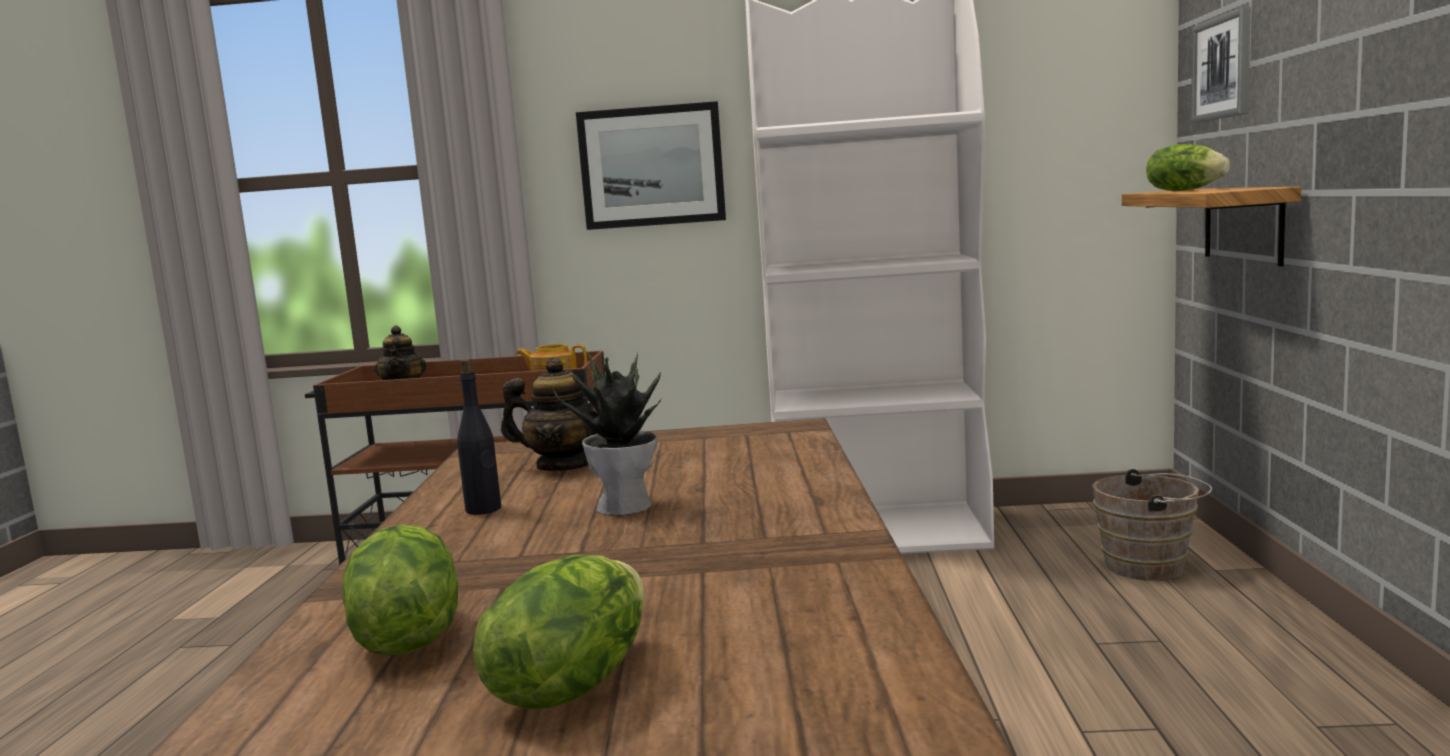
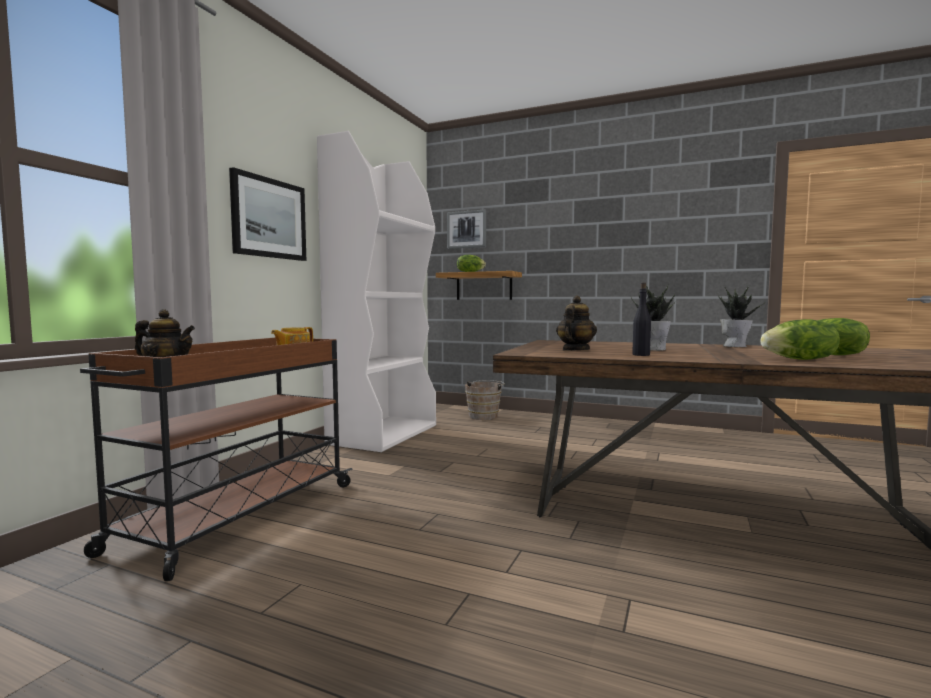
camera: 70 degrees left, 5 degrees down
none -> potted plant [718,285,766,347]

